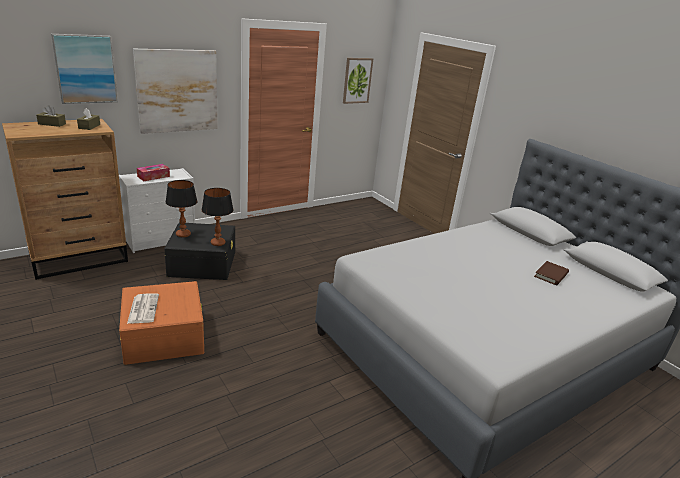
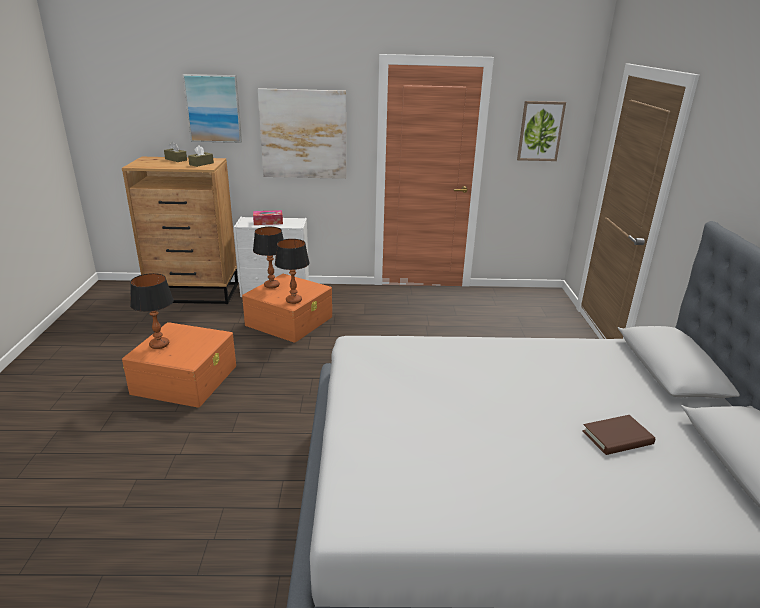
camera: 35 degrees right, 0 degrees up
newspaper [127,294,159,324] -> table lamp [130,273,174,349]
black storage box [164,222,235,280] -> orange storage box [242,274,332,343]

